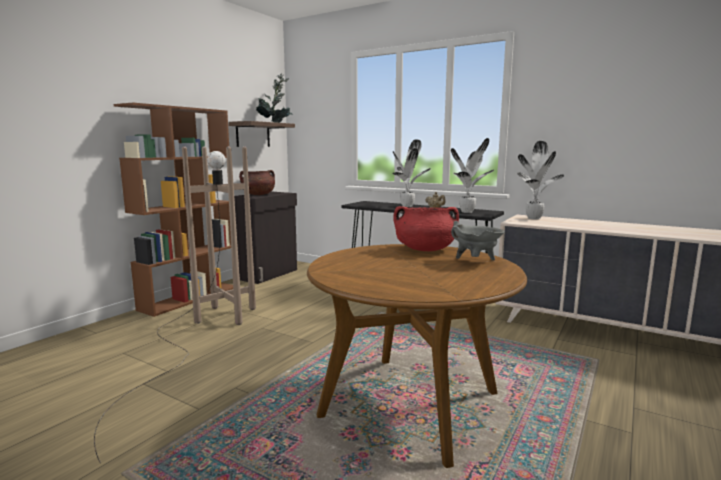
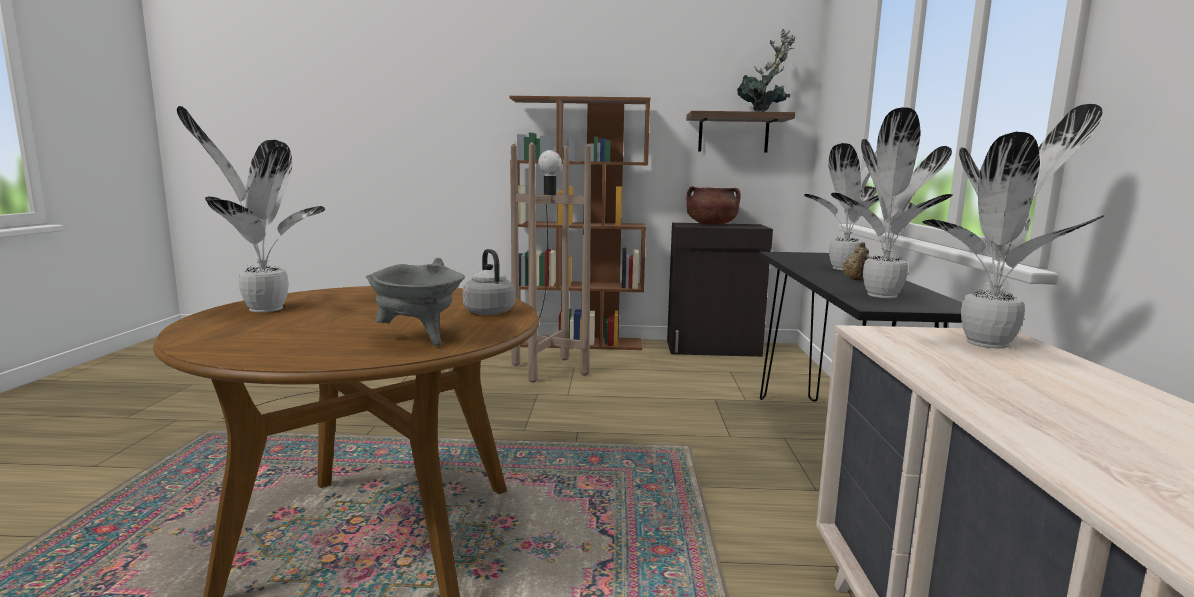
camera: 60 degrees right, 0 degrees up
red cooking pot [393,206,459,251] -> grey kettle [463,249,515,315]
none -> potted plant [177,106,325,313]

